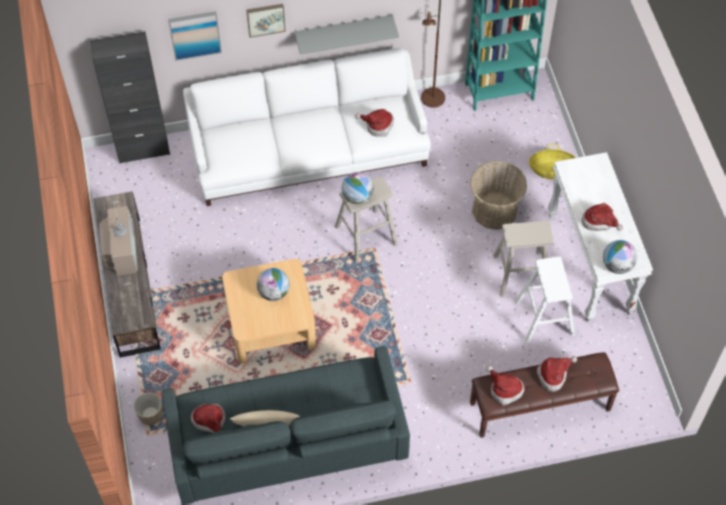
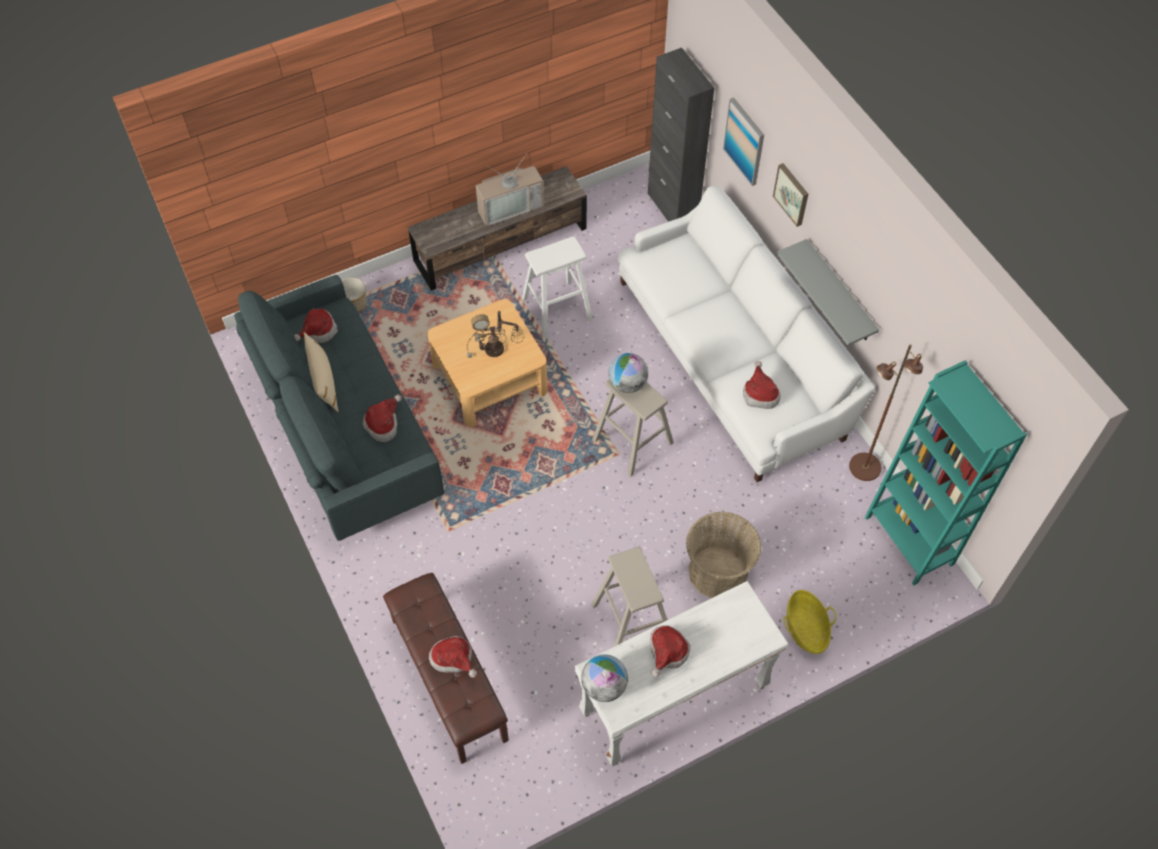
camera: 75 degrees right, 0 degrees up
globe [257,268,290,301] -> table lamp [467,311,524,358]
hat [486,366,524,406] -> hat moved to [363,394,402,442]
white stool [515,256,575,343] -> white stool moved to [522,236,593,338]

